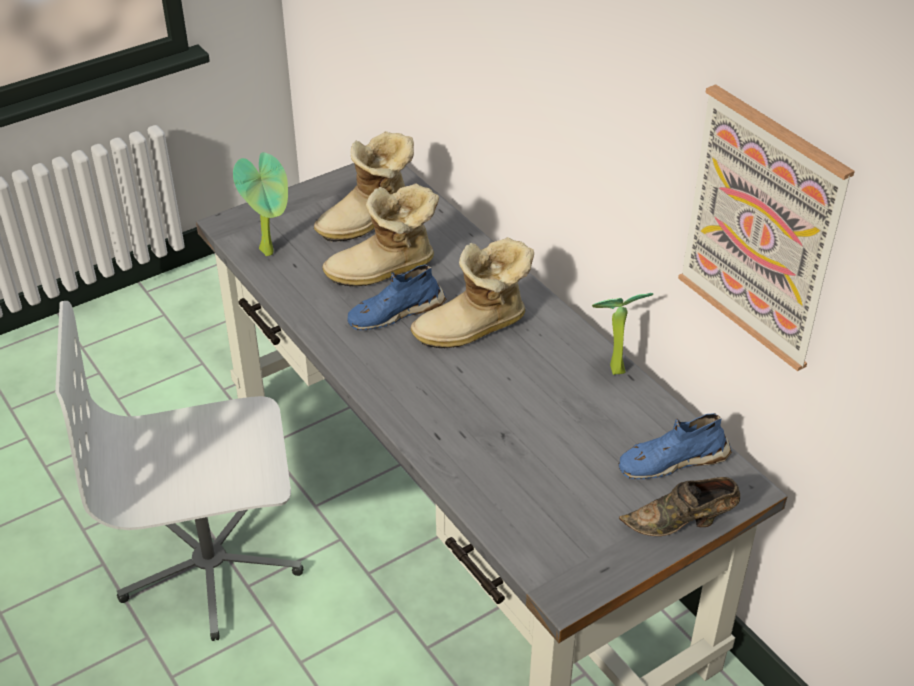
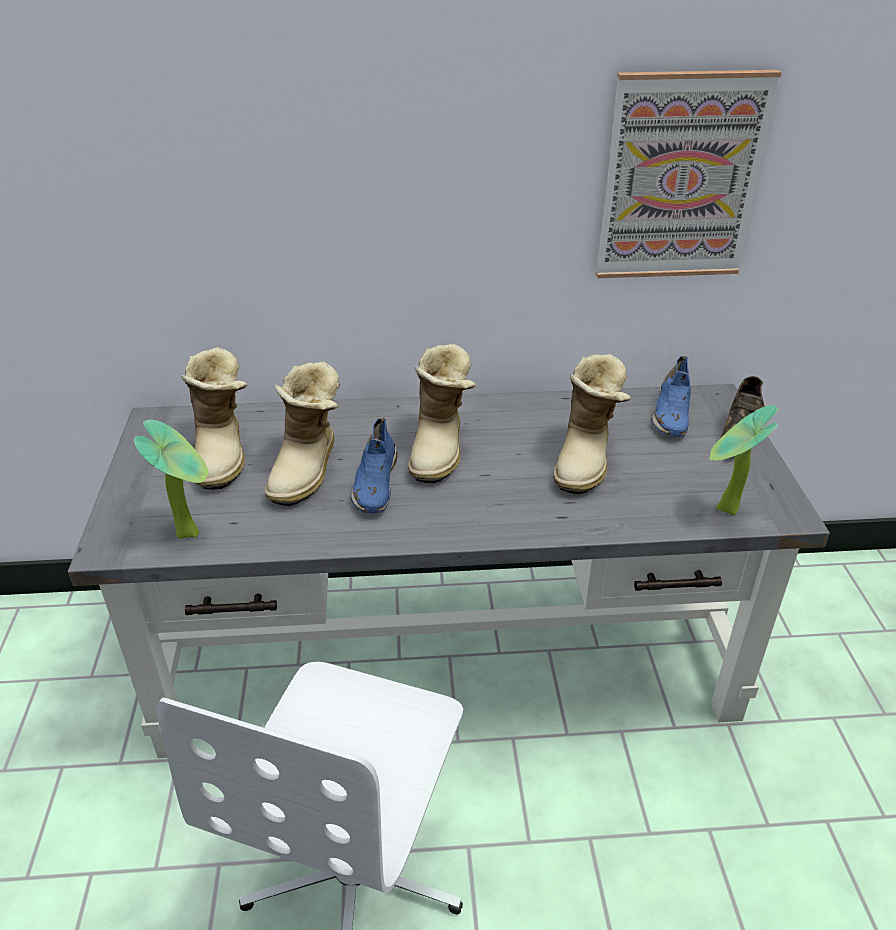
camera: 60 degrees left, 5 degrees down
potted plant [592,293,653,375] -> potted plant moved to [709,405,778,515]
none -> boot [554,354,631,495]

